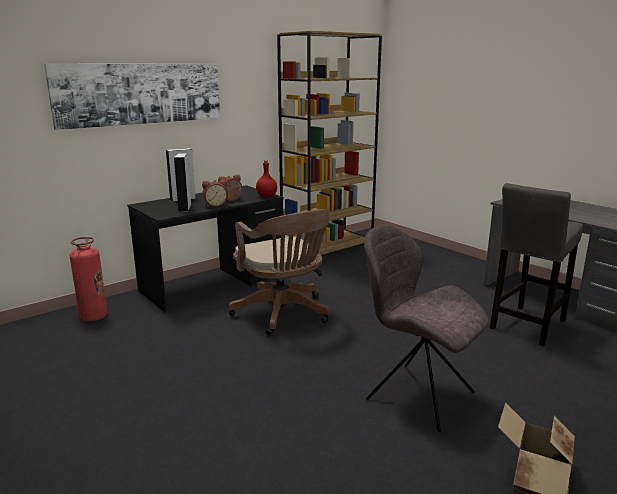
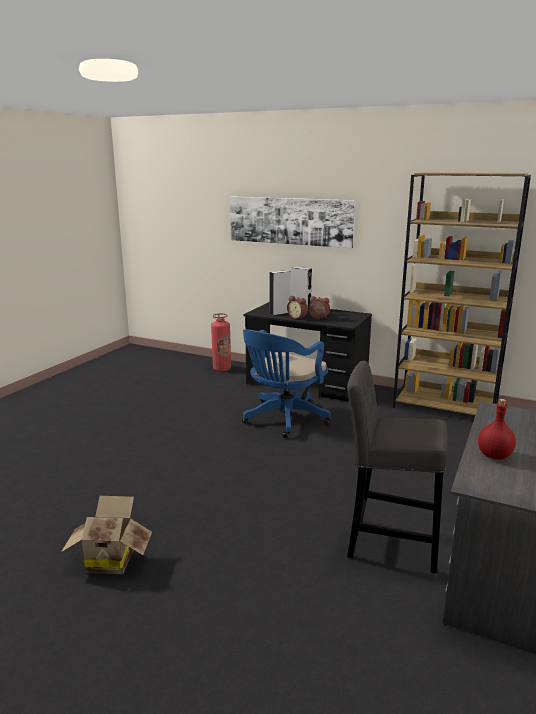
camera: 65 degrees right, 0 degrees up
brown office chair [229,209,330,336] -> blue office chair [242,329,331,438]
red bottle [256,160,277,197] -> red bottle moved to [478,399,516,460]
grey chair [364,225,489,432] -> none

